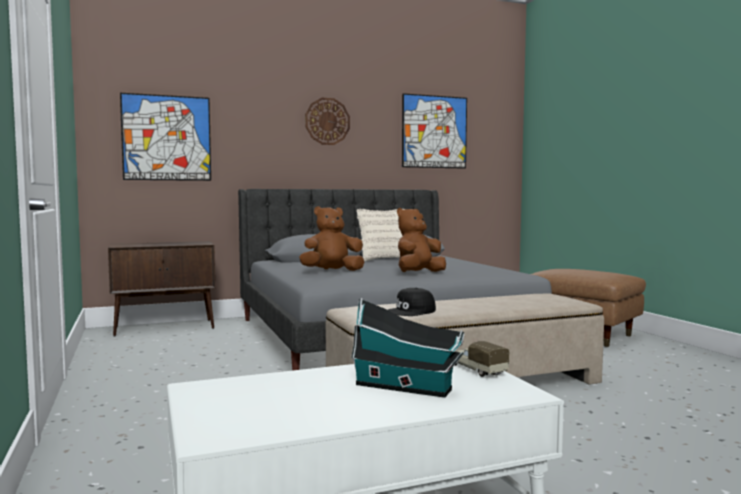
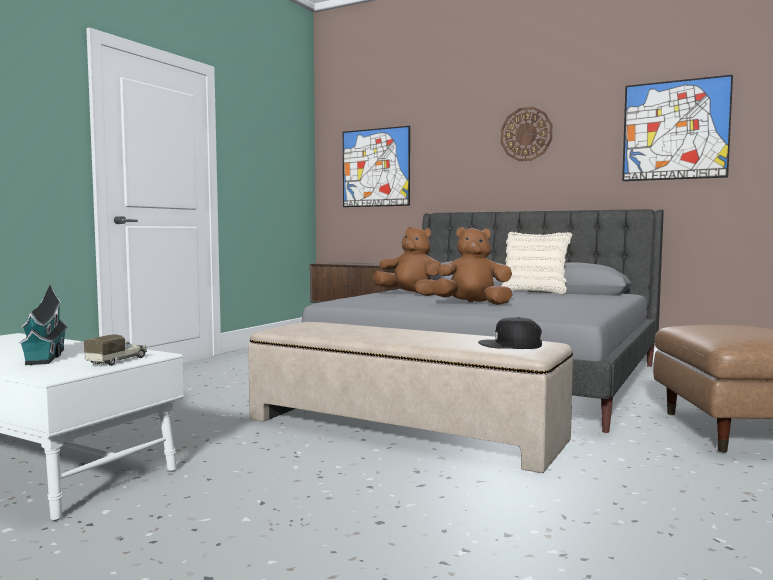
camera: 50 degrees right, 0 degrees up
black cap [388,288,436,316] -> black cap moved to [478,317,542,349]

